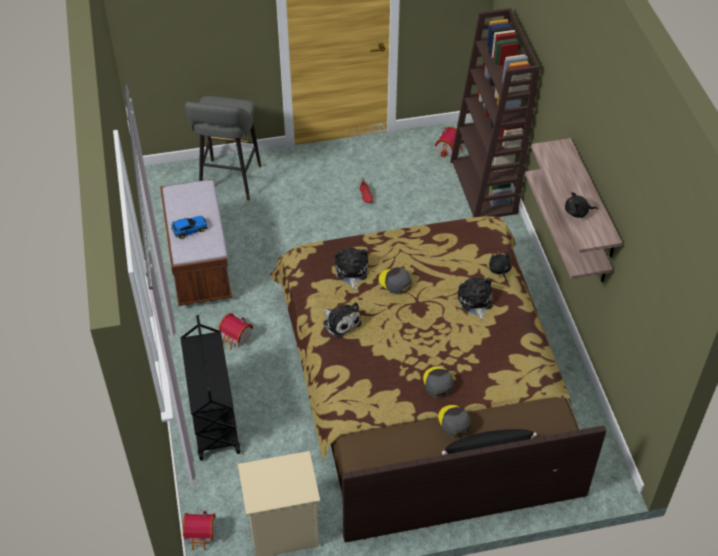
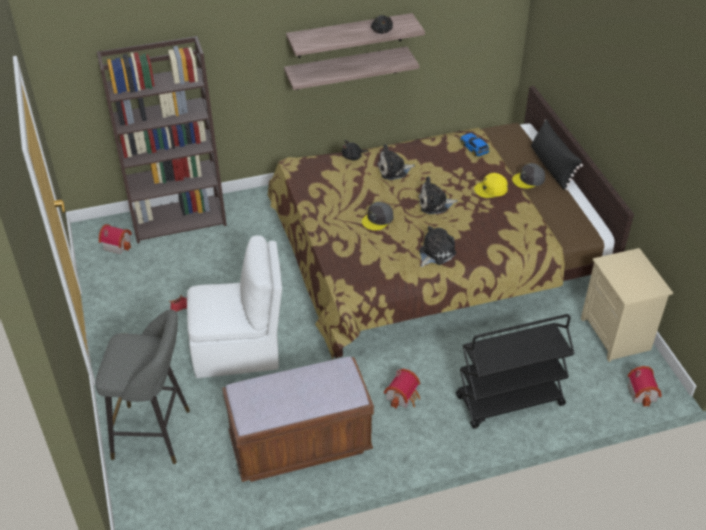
camera: 95 degrees left, 5 degrees down
toy car [171,216,207,239] -> toy car moved to [460,133,489,157]
plush toy [335,247,368,290] -> plush toy moved to [418,176,458,214]
grey cap [423,367,454,398] -> yellow cap [474,173,508,198]
none -> white chair [187,235,282,378]

